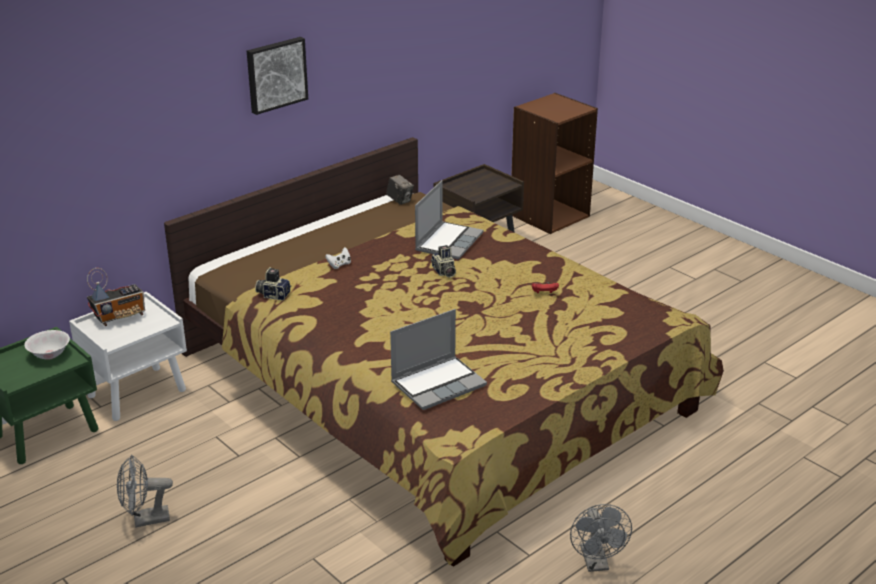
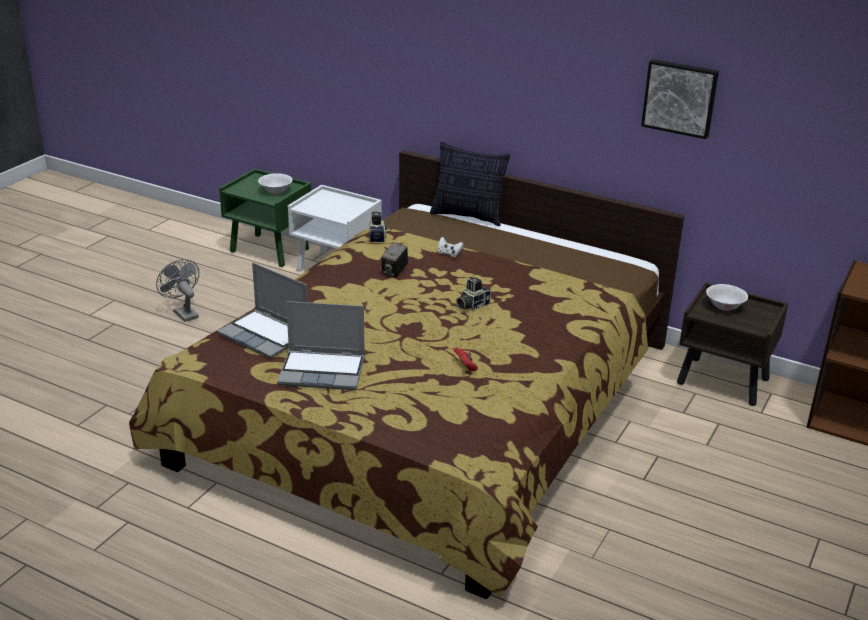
camera: 70 degrees right, 0 degrees up
radio [87,268,145,326] -> none
picture [247,37,308,115] -> picture moved to [641,59,719,139]
camera [386,175,414,205] -> camera moved to [381,242,408,278]
laptop [415,180,484,260] -> laptop moved to [277,301,365,390]
grey fan [570,504,632,572] -> none
none -> pillow [430,142,510,226]
none -> white bowl [706,284,748,311]

